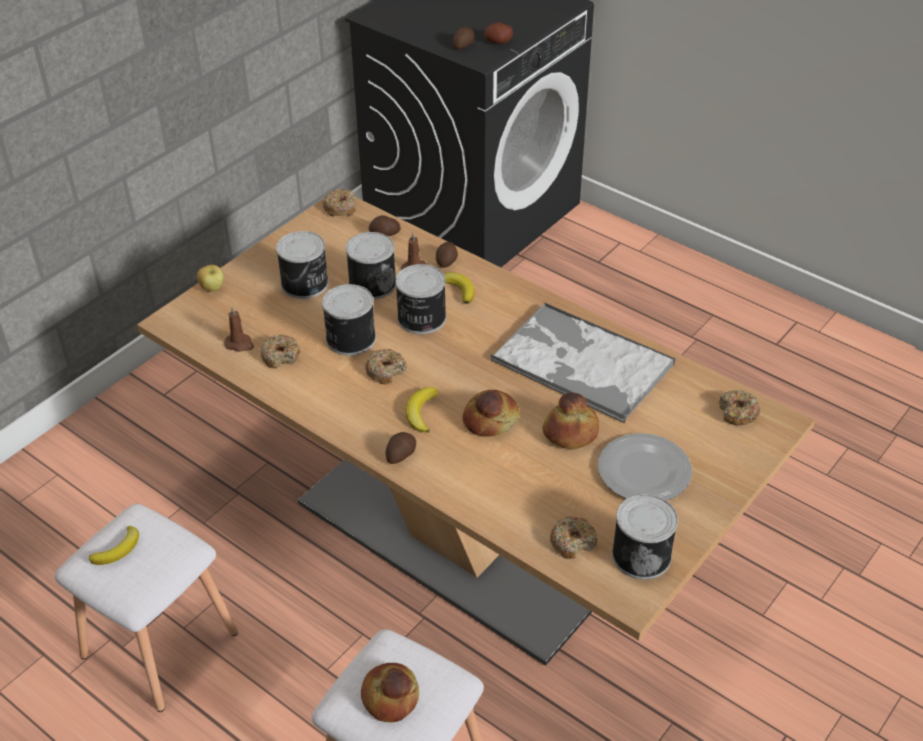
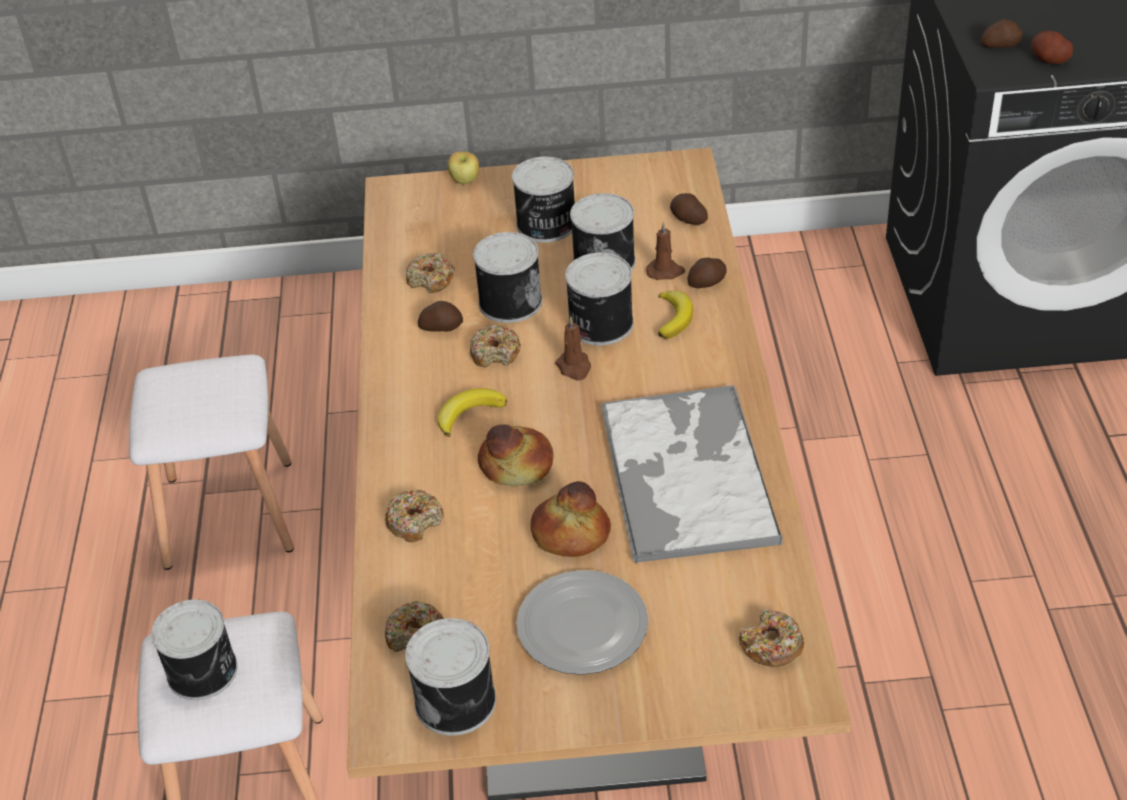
camera: 50 degrees right, 0 degrees up
banana [89,526,139,565] -> none
brown candle [224,306,254,352] -> brown candle moved to [555,316,591,381]
donut [323,190,356,217] -> donut moved to [385,490,444,542]
bread [361,663,419,723] -> can [151,599,238,700]
potato [385,432,416,464] -> potato moved to [418,301,463,332]

